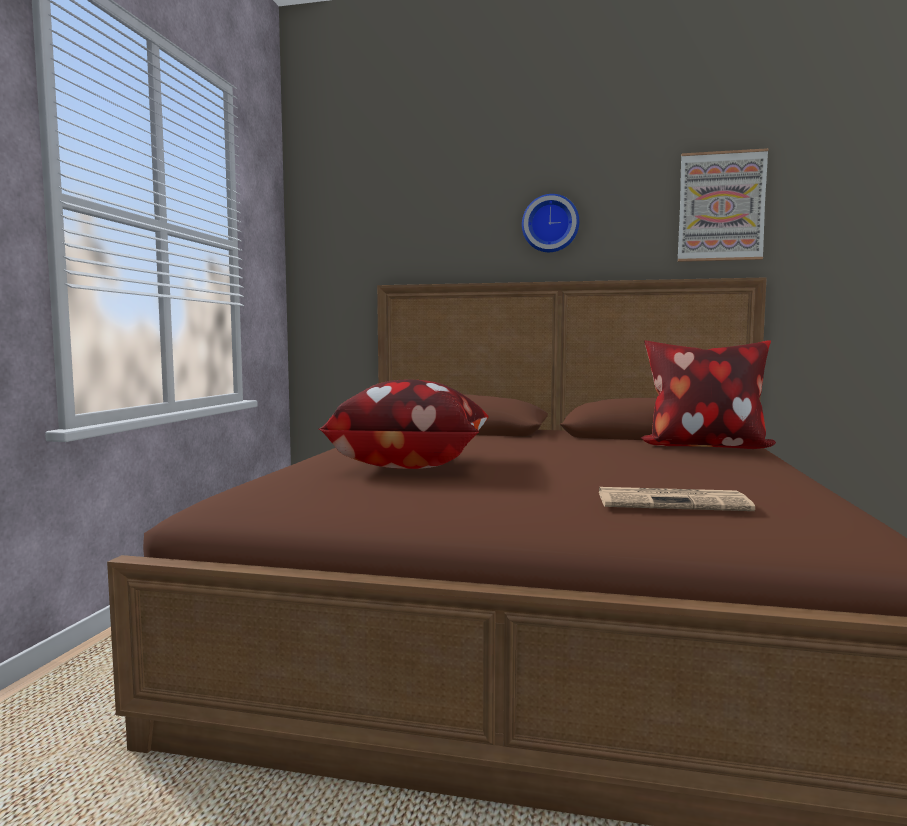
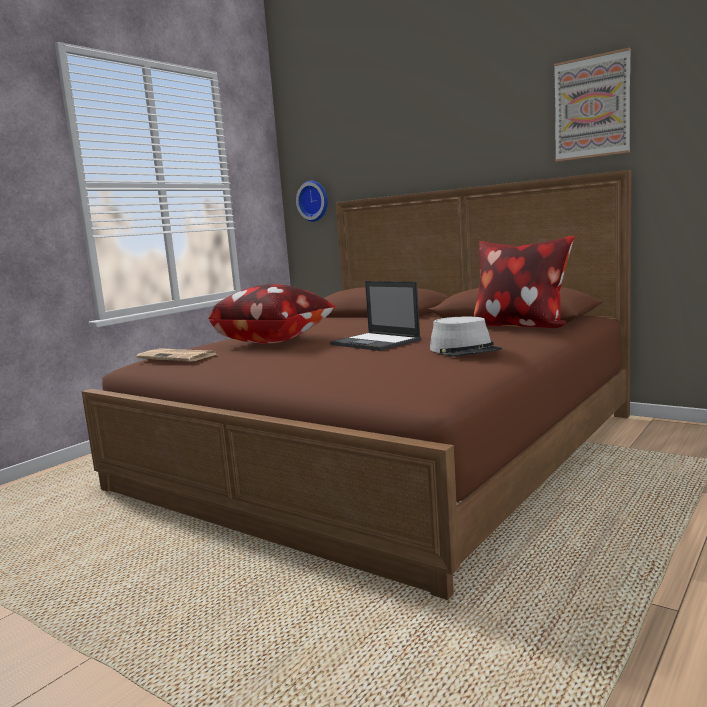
camera: 25 degrees right, 5 degrees up
wall clock [522,194,579,252] -> wall clock moved to [296,181,328,222]
newspaper [599,487,755,511] -> newspaper moved to [136,348,216,361]
none -> laptop [330,281,421,351]
none -> grey hat [430,316,502,357]

